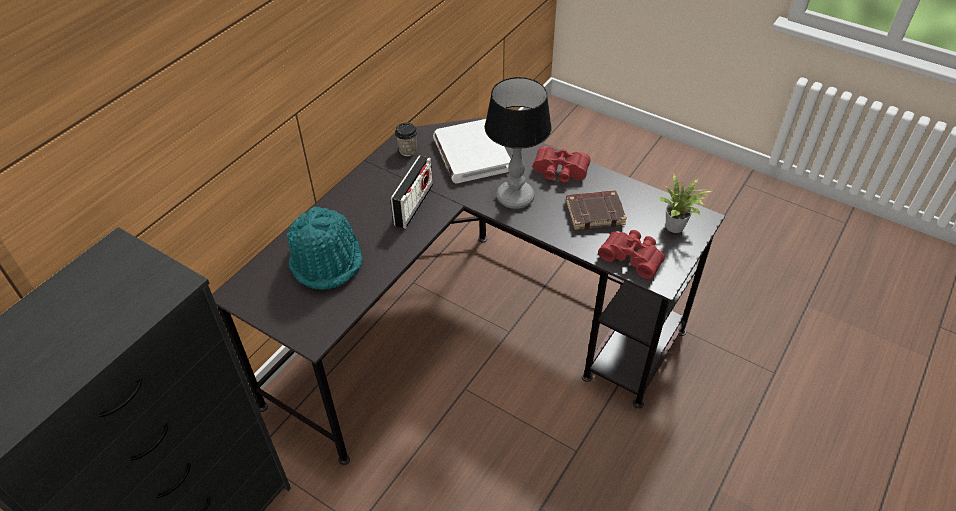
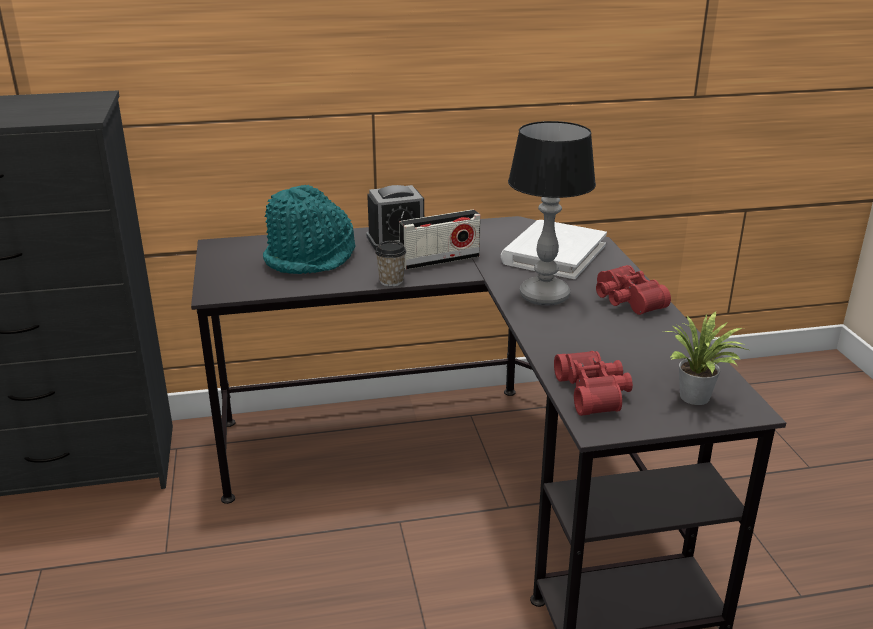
camera: 45 degrees right, 20 degrees down
cup [395,123,418,156] -> cup moved to [375,241,406,286]
brown book [566,190,627,230] -> none
none -> alarm clock [367,185,424,250]

